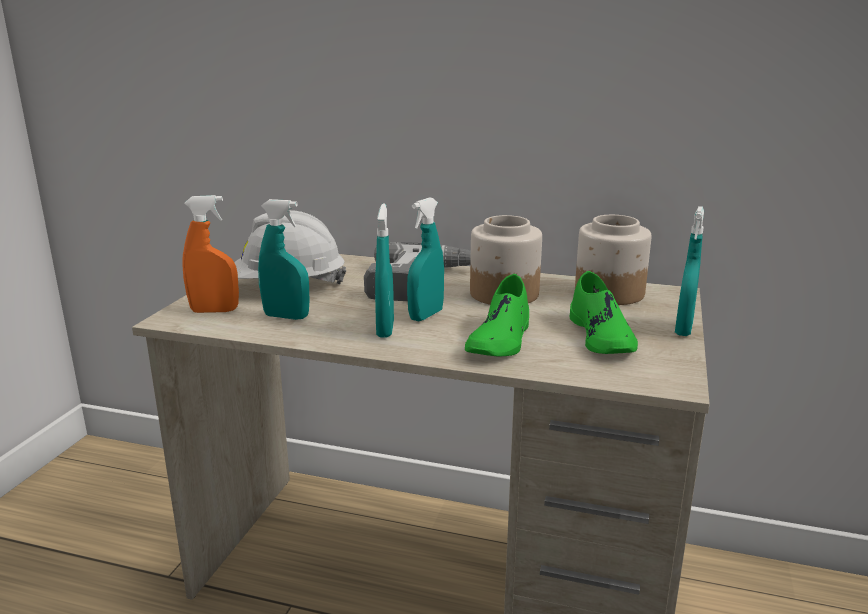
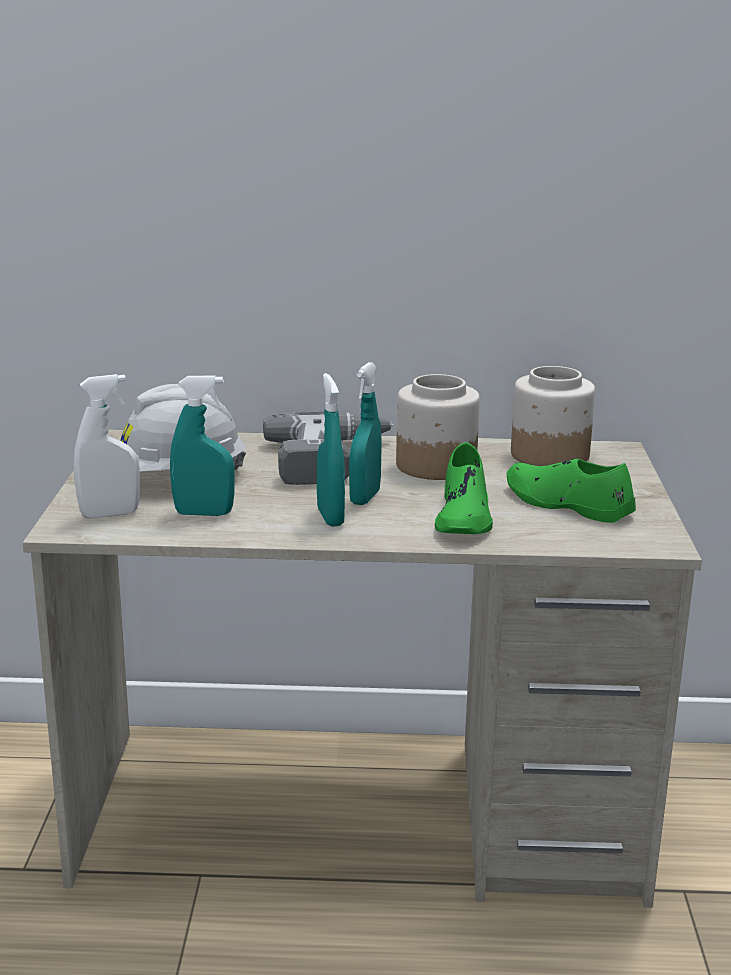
camera: 15 degrees left, 0 degrees up
orange spray bottle [182,195,239,313] -> white spray bottle [74,374,140,518]
green shoe [570,271,638,354] -> green shoe turned 150 degrees clockwise [507,459,636,523]
turquoise spray bottle [675,206,704,336] -> none

